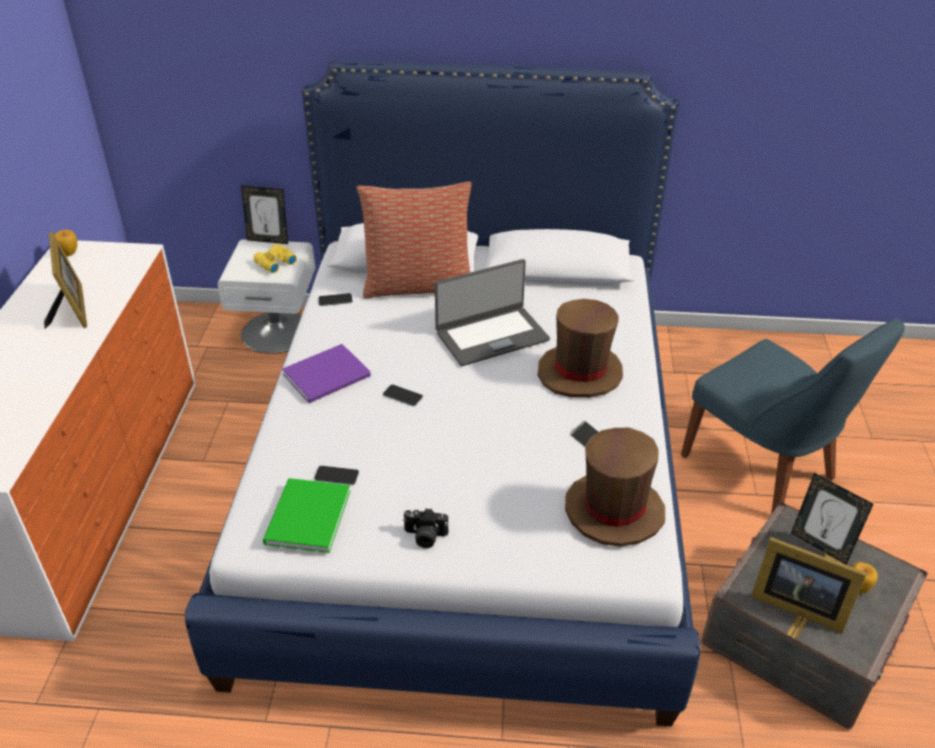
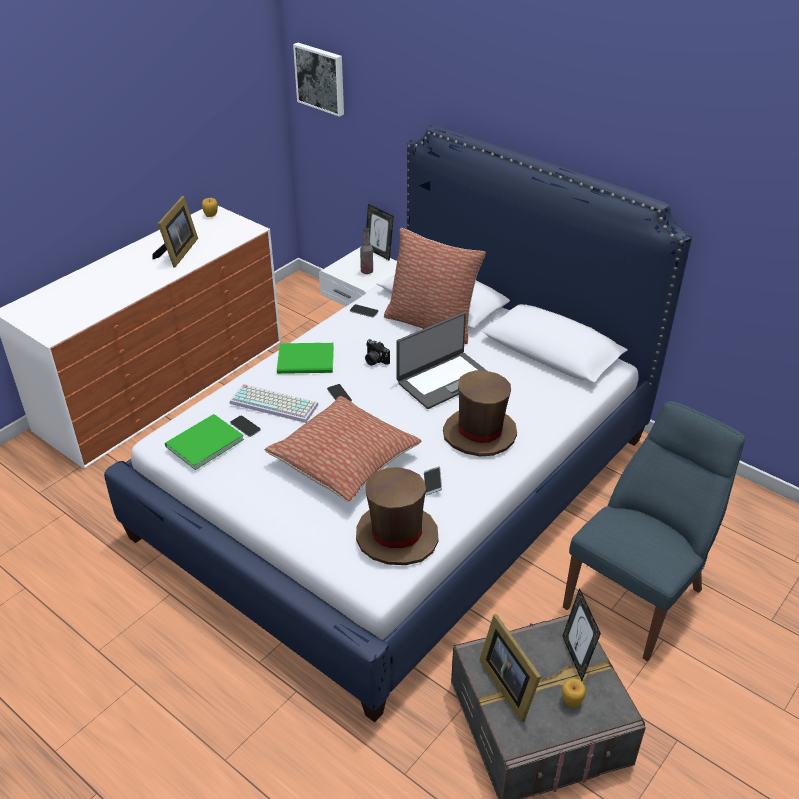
camera: 35 degrees right, 0 degrees up
yellow binoculars [253,244,297,273] -> bottle [360,227,373,274]
purple book [282,344,371,403] -> green book [277,343,334,374]
camera [403,508,448,548] -> camera moved to [365,339,390,366]
laptop [435,259,550,366] -> laptop turned 45 degrees counterclockwise [397,312,487,409]
blue chair [681,318,905,514] -> blue chair turned 135 degrees counterclockwise [563,401,745,661]
none -> keyboard [230,384,318,423]
none -> pillow [265,396,421,502]
none -> picture [293,43,344,117]

